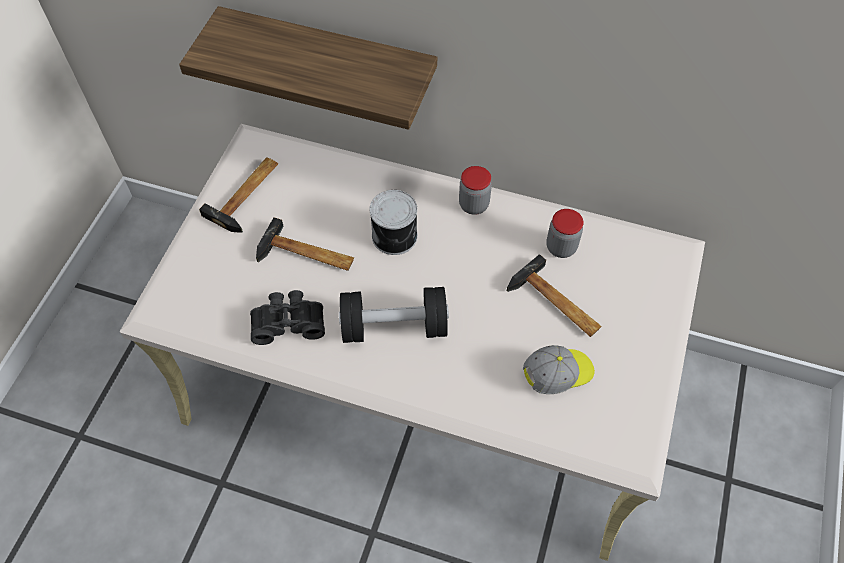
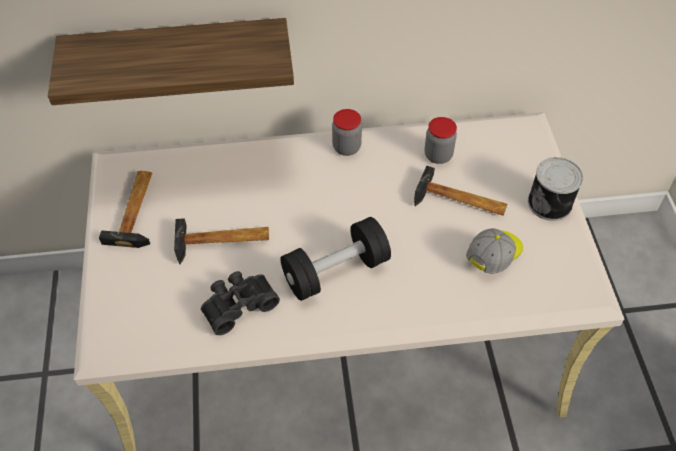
camera: 25 degrees left, 5 degrees down
can [369,190,418,255] -> can moved to [528,157,583,221]

